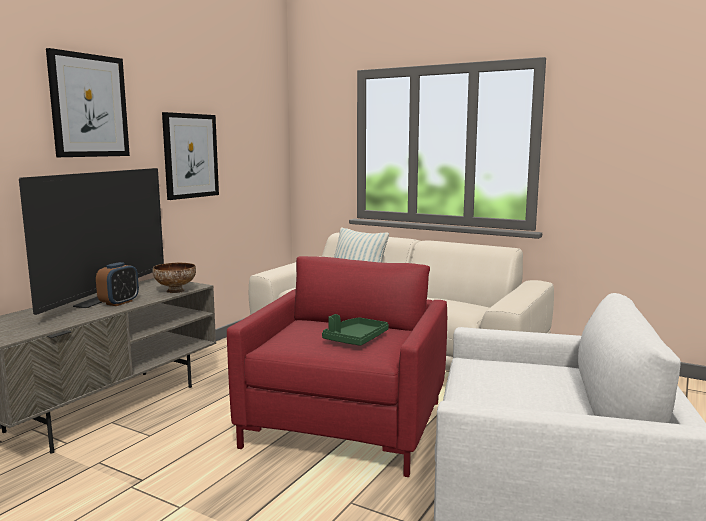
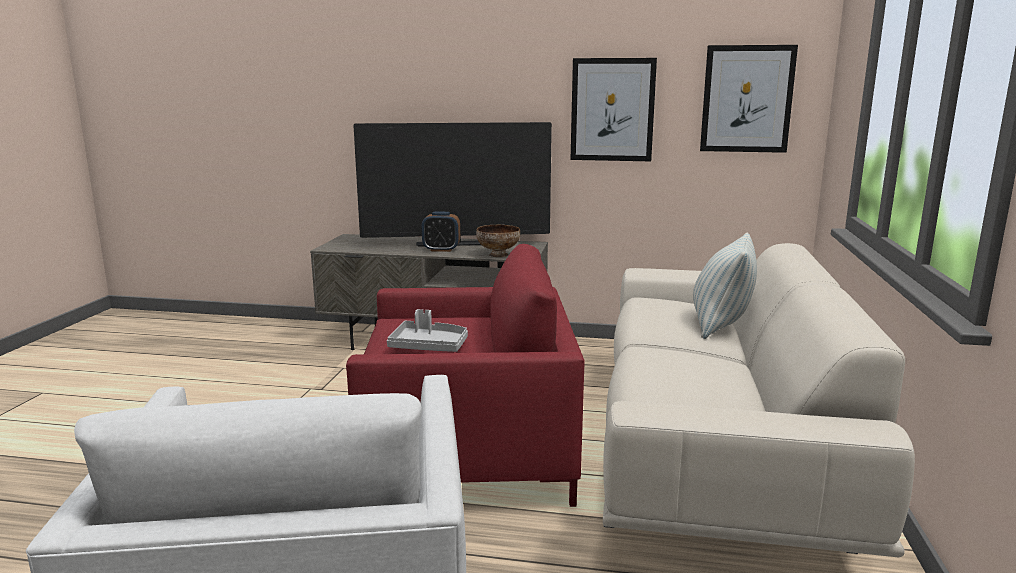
camera: 70 degrees right, 5 degrees up
picture [46,48,130,157] -> picture moved to [700,45,798,153]
green tray [322,314,389,346] -> grey tray [387,309,468,352]

